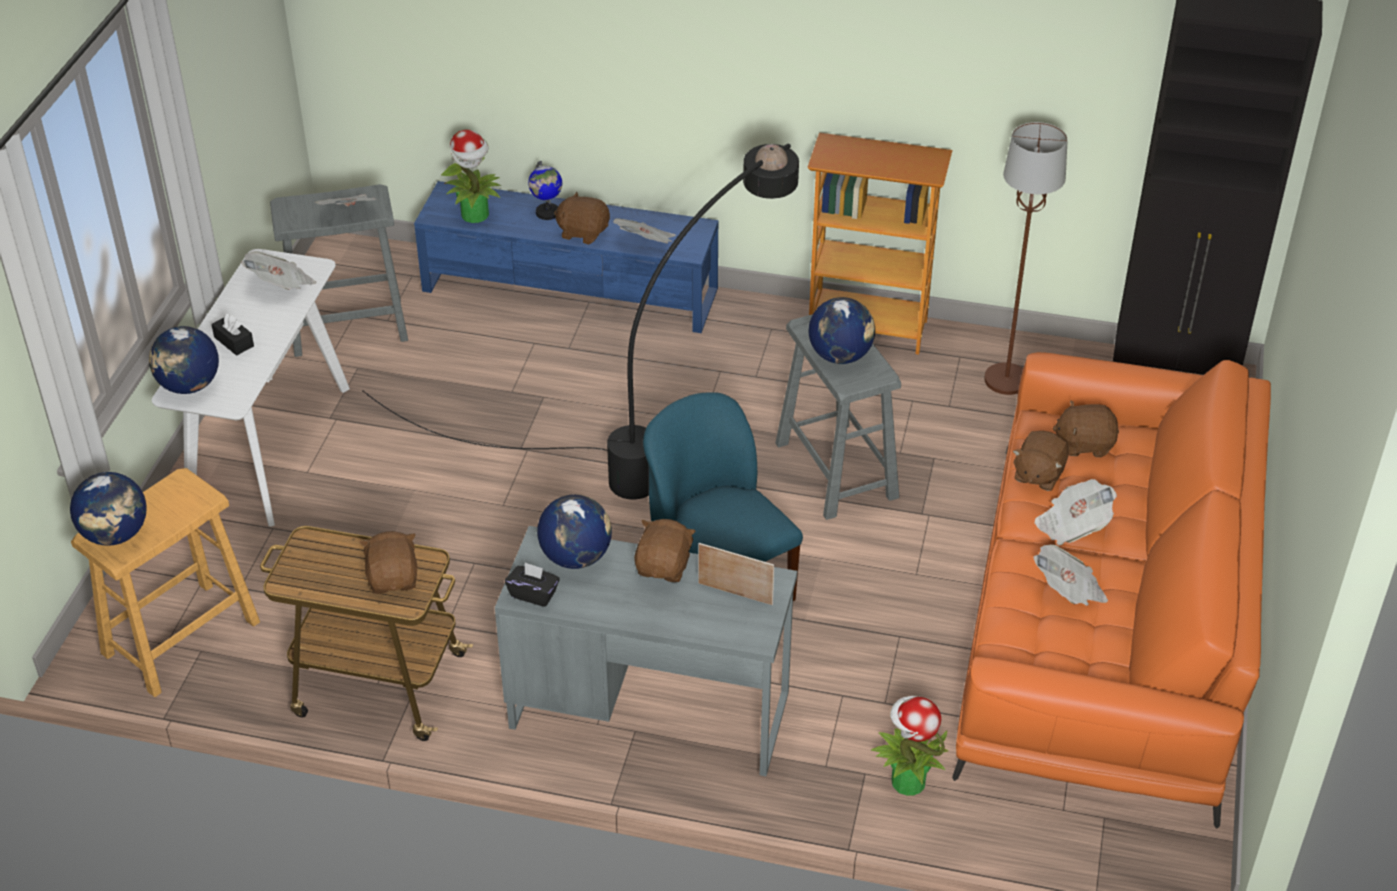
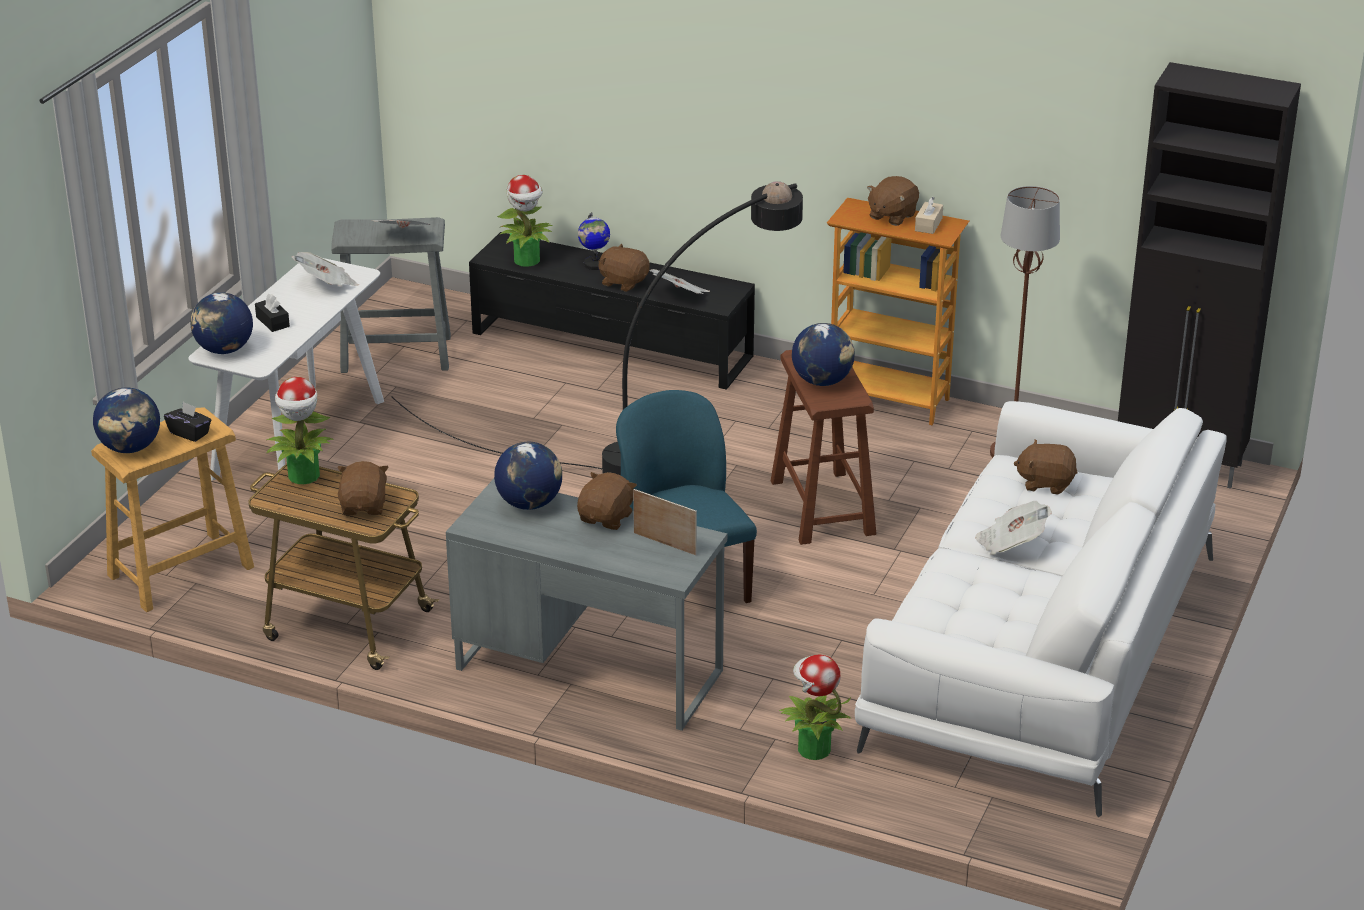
camera: 10 degrees right, 10 degrees down
blue tv stand [414,181,718,333] -> black tv stand [469,232,755,390]
black tissue box [505,562,560,607] -> black tissue box moved to [164,402,211,442]
grey stool [775,314,901,520] -> brown stool [771,350,876,545]
orange sofa [952,352,1271,828] -> white sofa [855,401,1227,817]
brown plush toy [1013,431,1069,491] -> brown plush toy moved to [867,176,919,226]
newspaper [1033,545,1108,606] -> none
none -> potted plant [266,377,334,484]
none -> beige tissue box [915,196,943,234]

